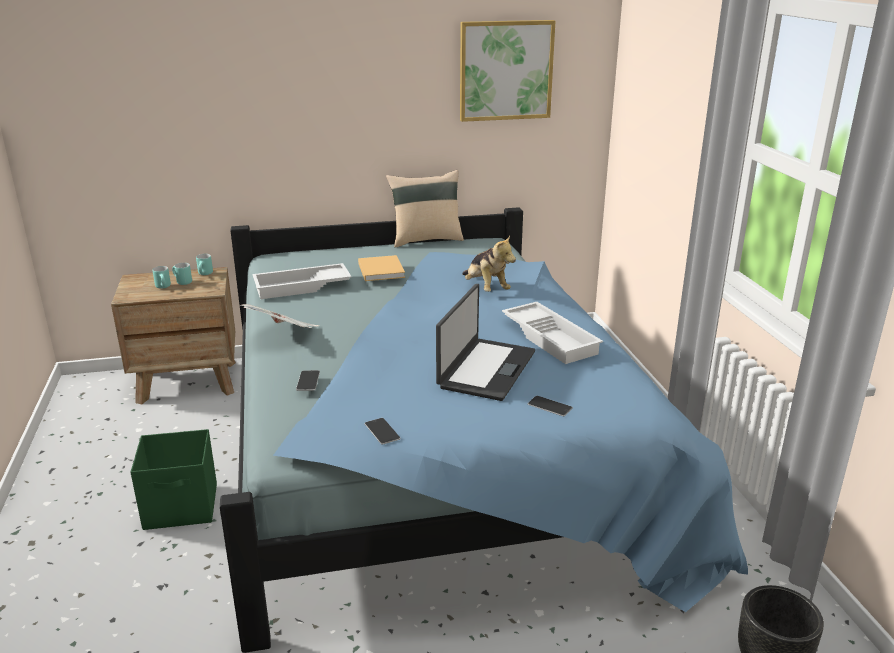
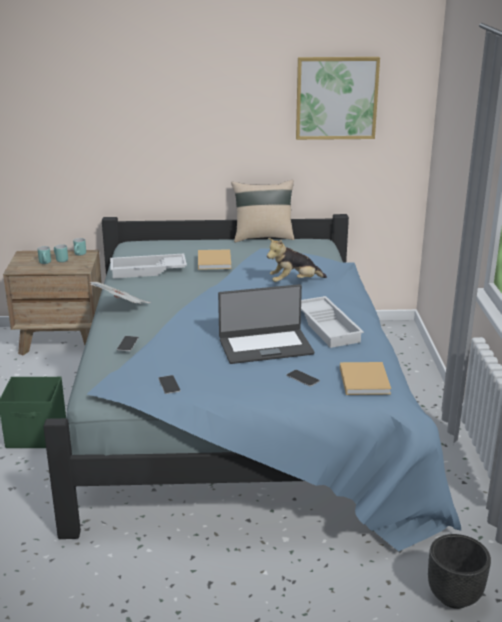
camera: 10 degrees right, 0 degrees up
laptop [436,284,535,401] -> laptop turned 45 degrees clockwise [218,284,314,364]
plush toy [462,235,516,292] -> plush toy turned 90 degrees clockwise [267,238,327,282]
none -> beige book [340,362,391,395]

